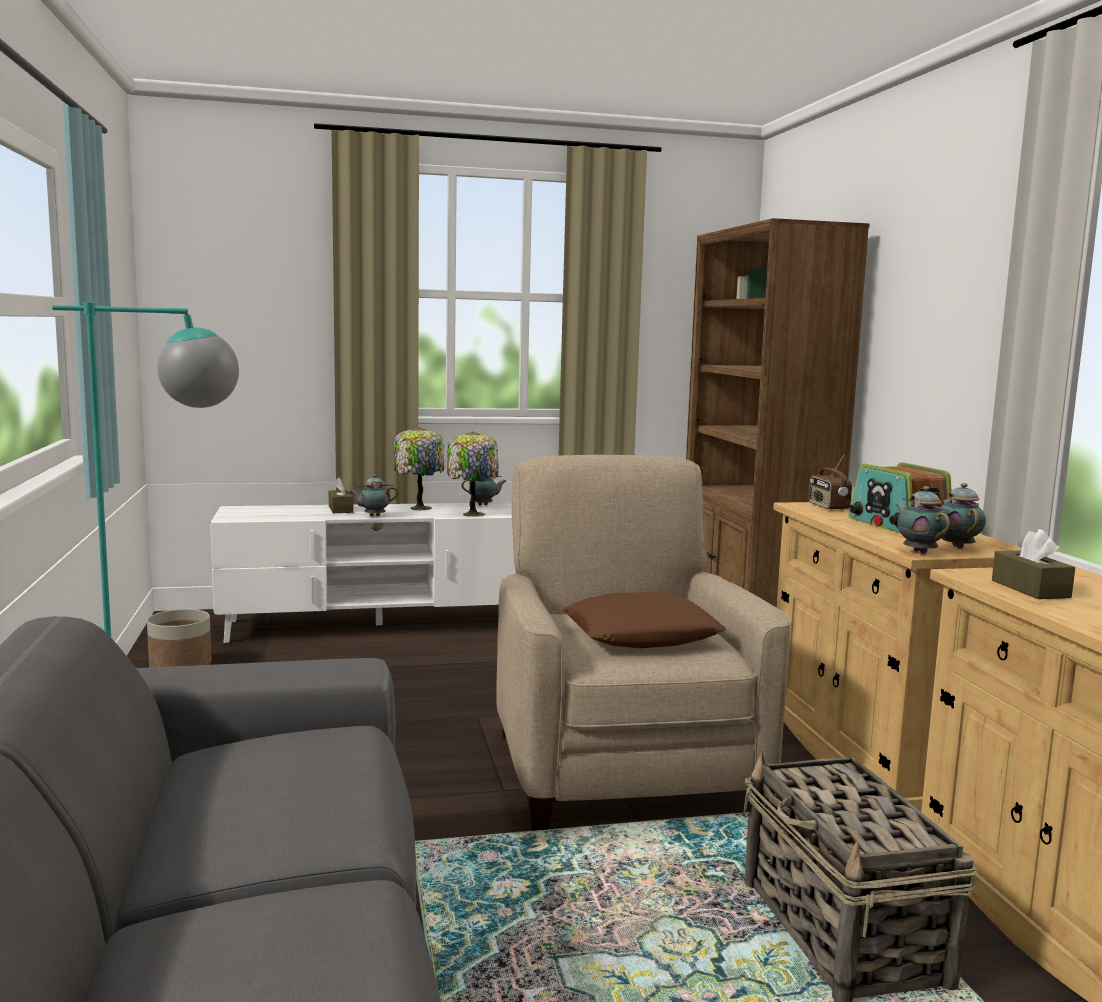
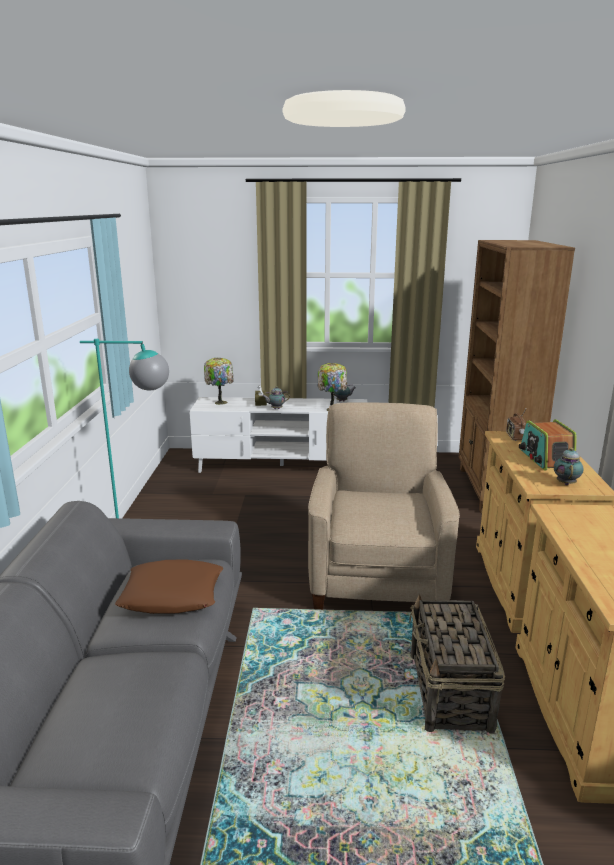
camera: 15 degrees right, 10 degrees up
planter [147,609,211,667] -> none
table lamp [394,427,444,510] -> table lamp moved to [204,357,233,405]
brown pillow [563,592,726,648] -> brown pillow moved to [115,560,223,614]
teapot [896,486,950,554] -> none
brown tissue box [992,529,1075,599] -> none

